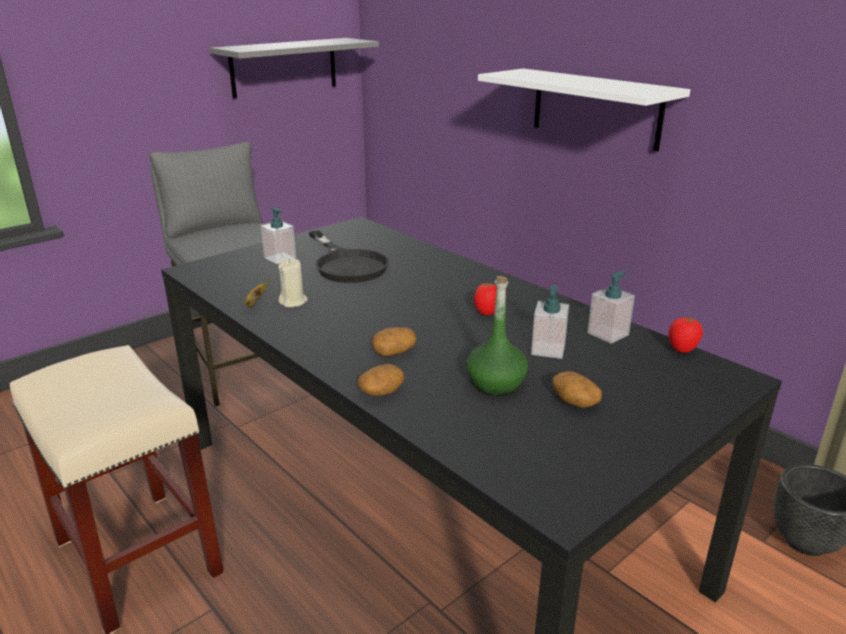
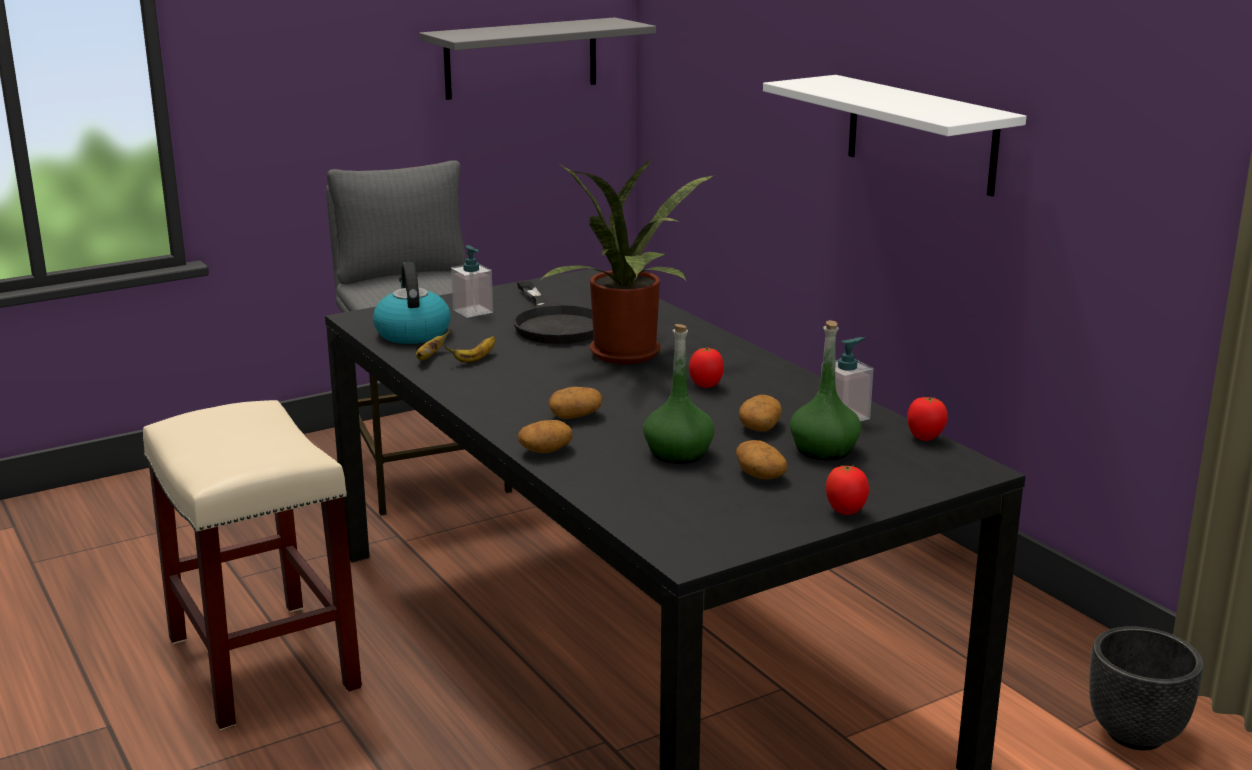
camera: 10 degrees right, 5 degrees down
beige candle [278,259,308,307] -> banana [444,336,495,363]
soap dispenser [531,285,569,359] -> potato [739,395,782,432]
none -> kettle [373,262,451,344]
none -> potted plant [541,157,712,364]
none -> green bottle [790,320,861,460]
none -> tomato [826,465,869,515]

